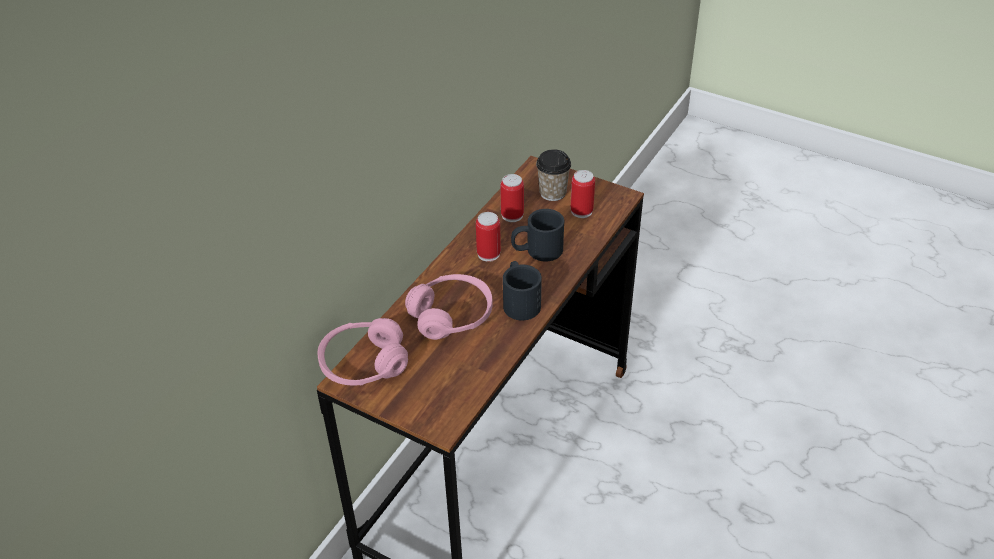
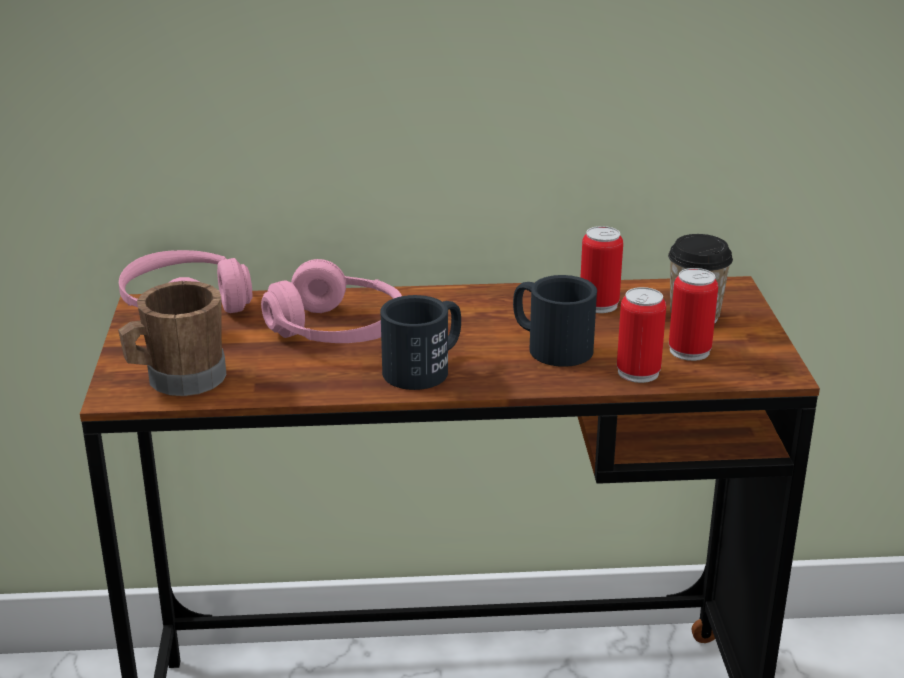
camera: 55 degrees right, 15 degrees down
can [476,212,501,262] -> can moved to [617,287,666,383]
none -> brown mug [118,281,227,396]

